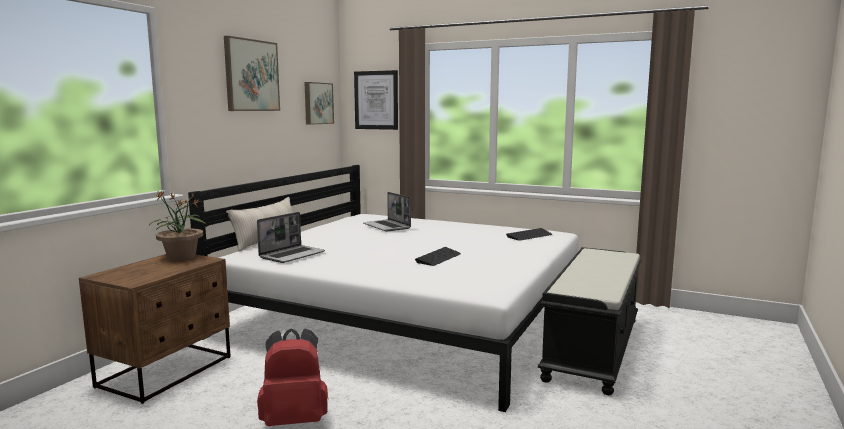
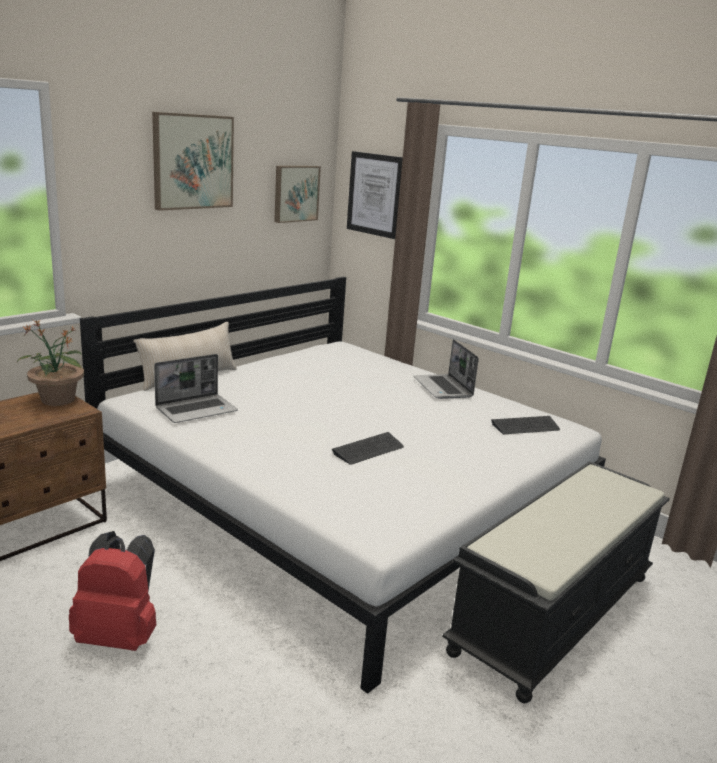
camera: 15 degrees right, 10 degrees up
laptop [363,192,411,232] -> laptop moved to [413,339,479,399]

